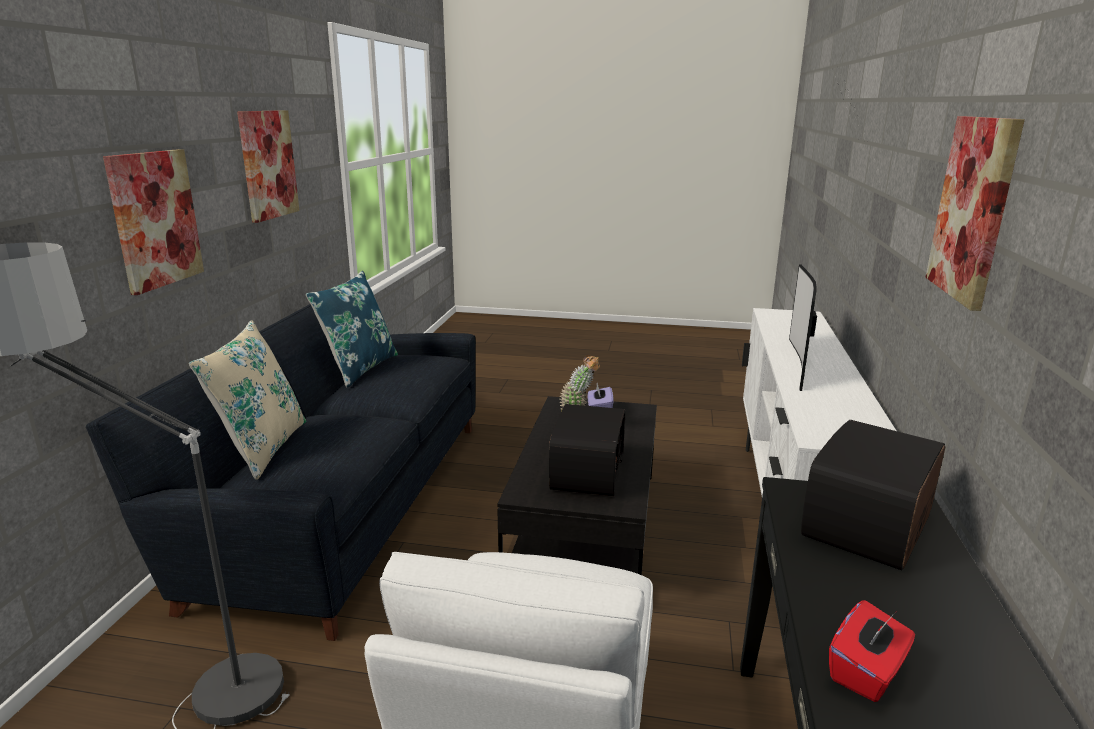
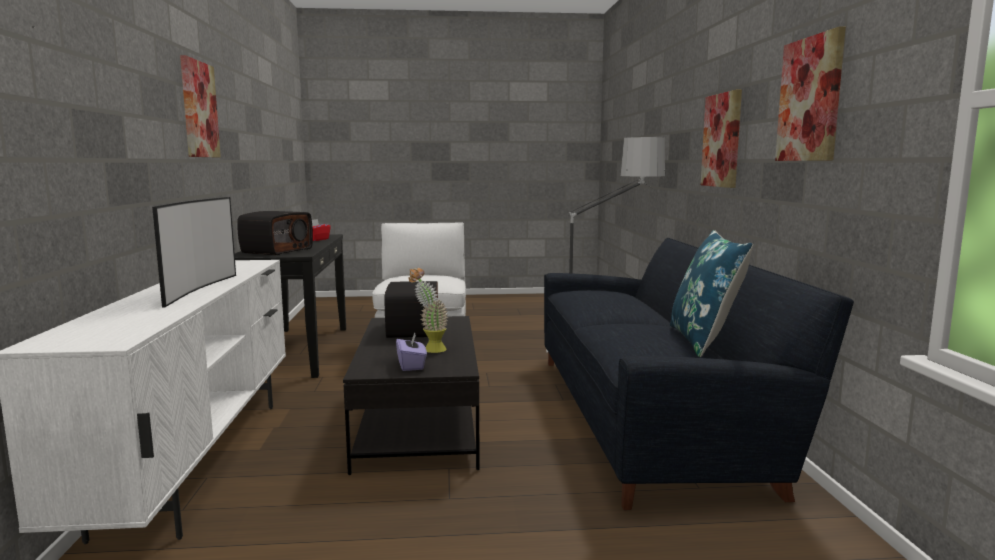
camera: 165 degrees right, 10 degrees down
beige pillow [189,321,306,480] -> none

